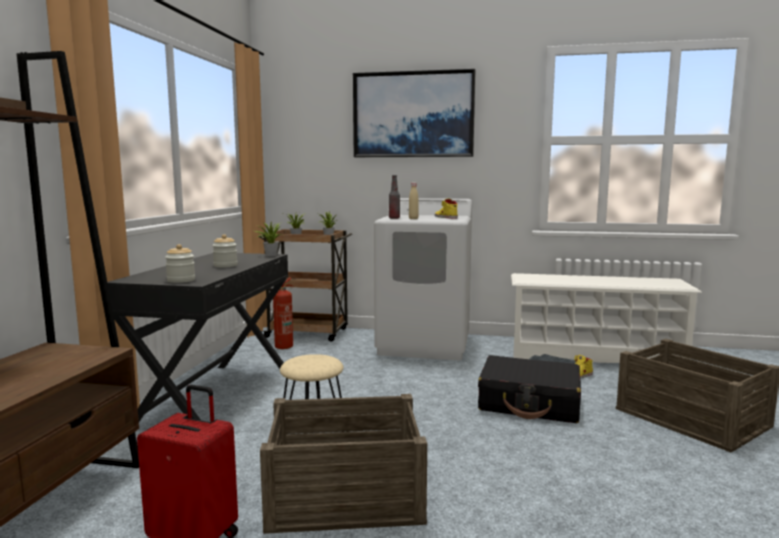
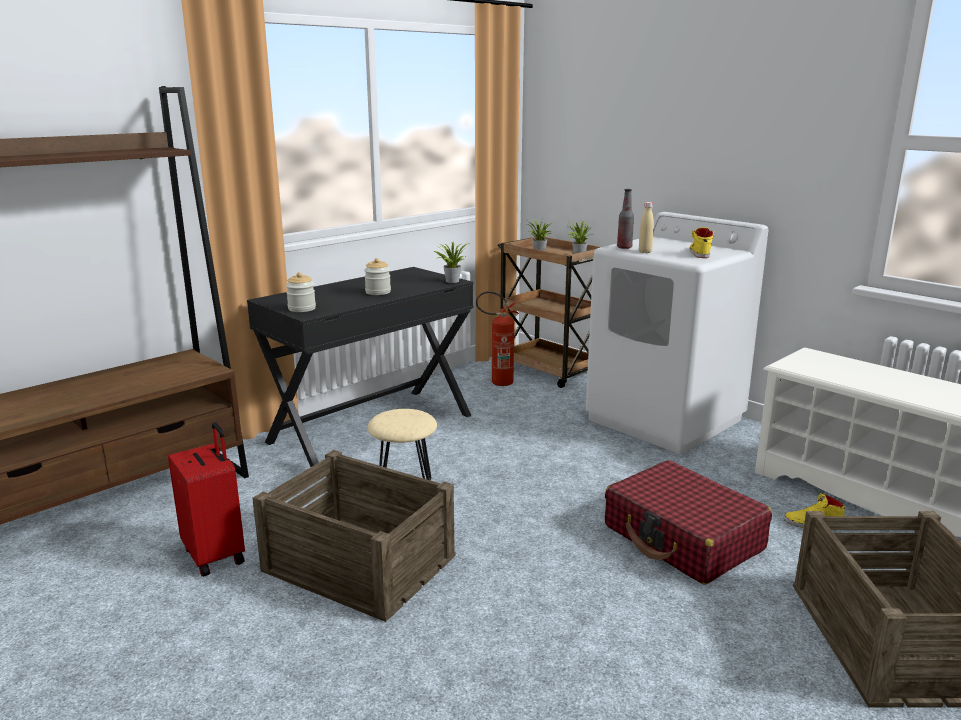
camera: 35 degrees right, 10 degrees up
picture [353,69,476,157] -> none
black suitcase [478,355,581,423] -> red suitcase [605,460,772,584]

